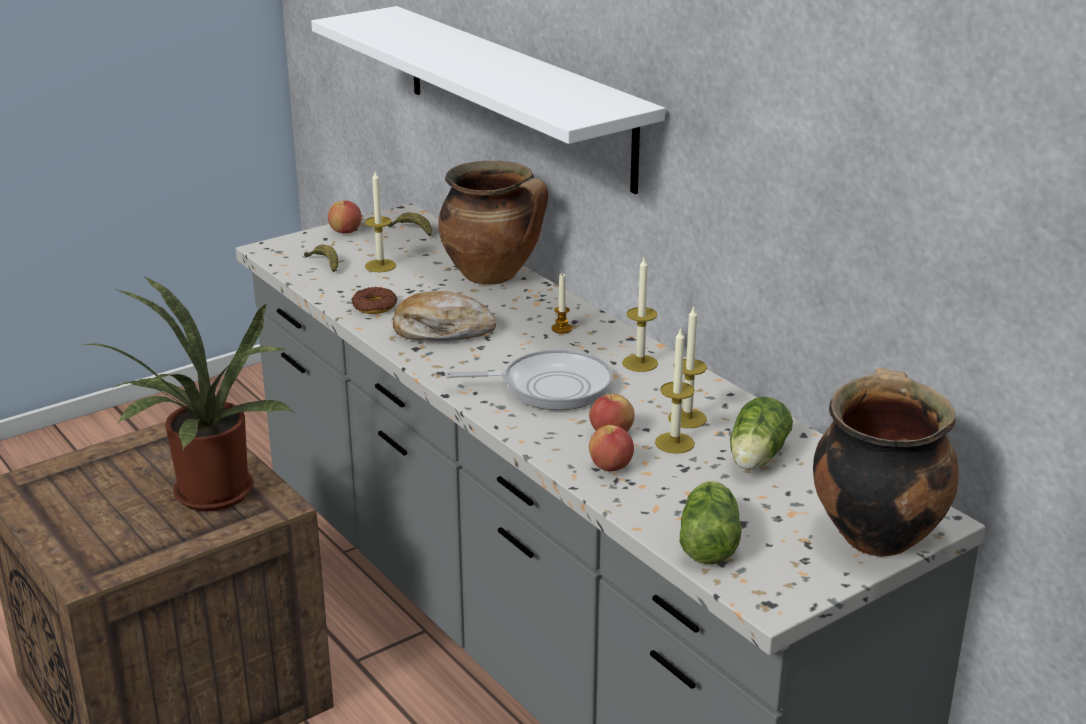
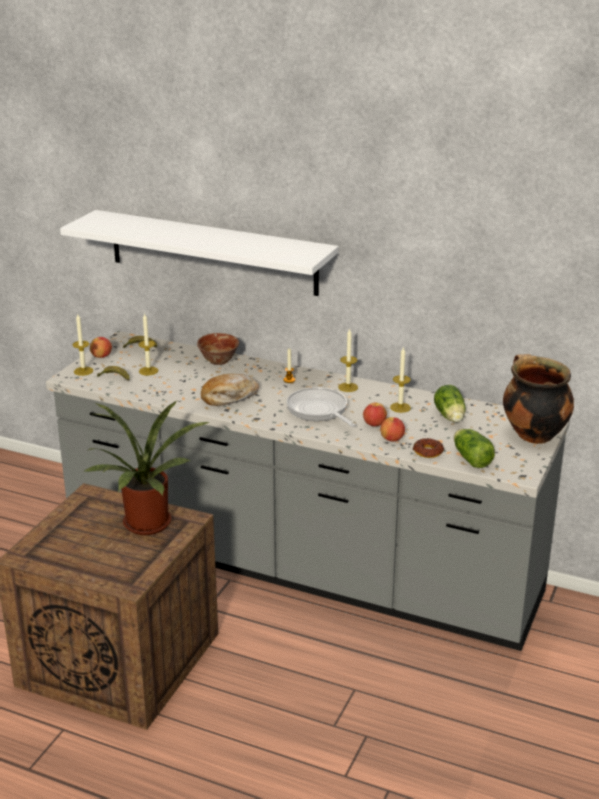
camera: 30 degrees left, 0 degrees up
donut [352,287,398,314] -> donut moved to [413,438,444,458]
cooking pot [438,161,548,285] -> bowl [197,333,239,365]
frying pan [445,349,613,410] -> frying pan turned 90 degrees counterclockwise [287,387,355,427]
candle [655,327,695,454] -> candle moved to [72,314,93,376]

